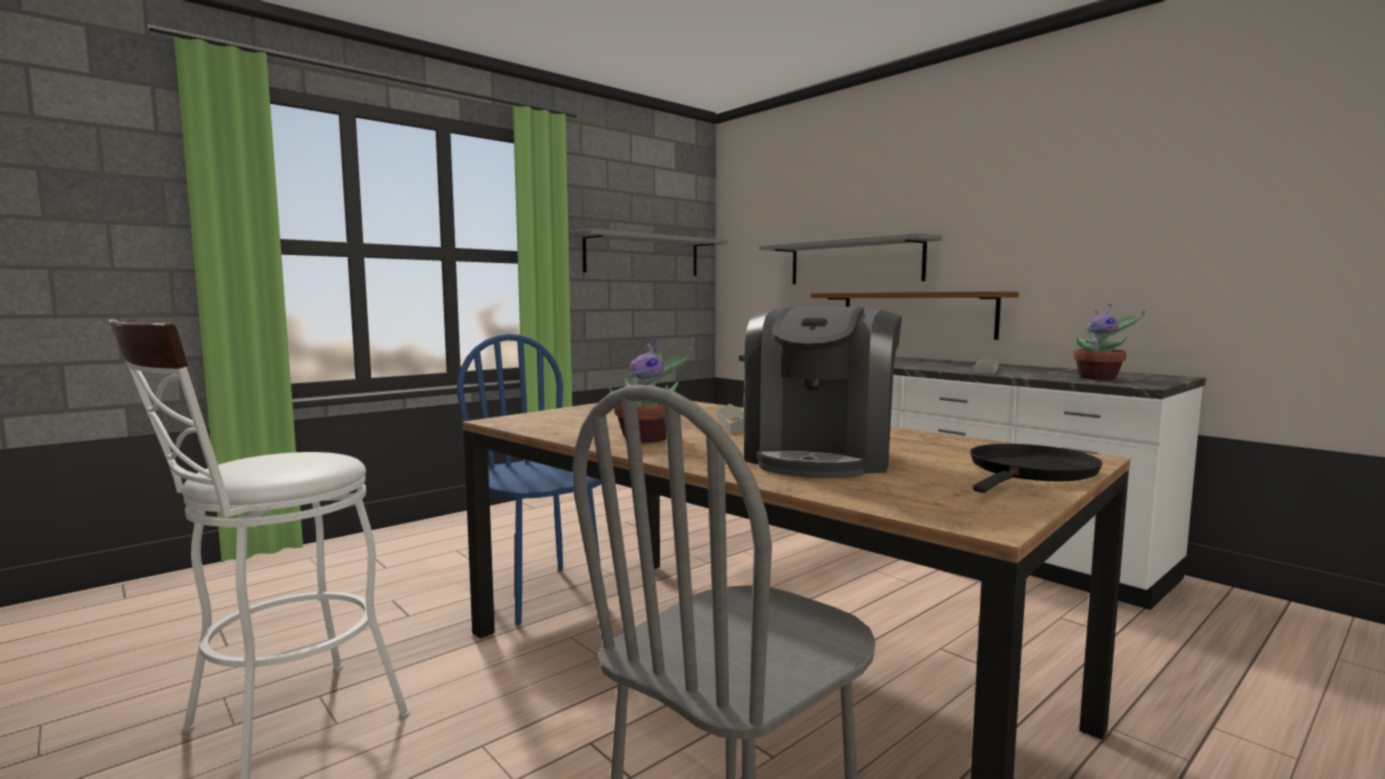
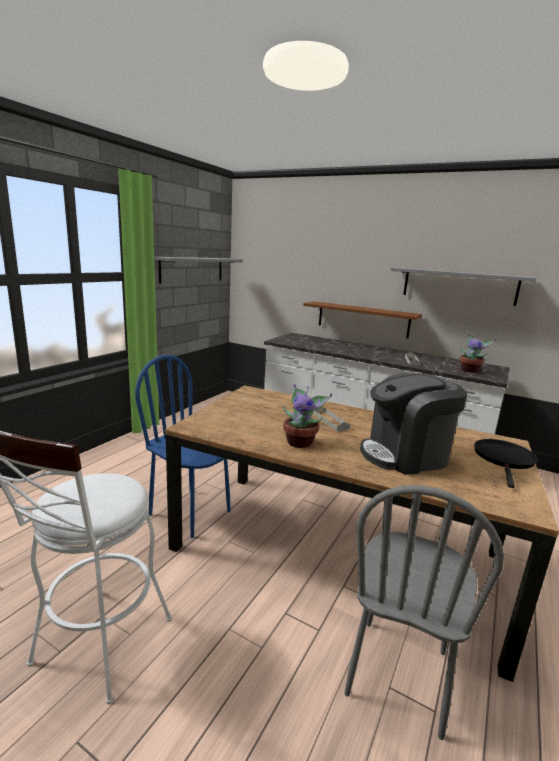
camera: 20 degrees left, 10 degrees up
coffee machine [744,307,902,478] -> coffee machine turned 75 degrees clockwise [360,373,468,475]
grey shelf [759,233,943,284] -> grey shelf moved to [391,268,536,306]

